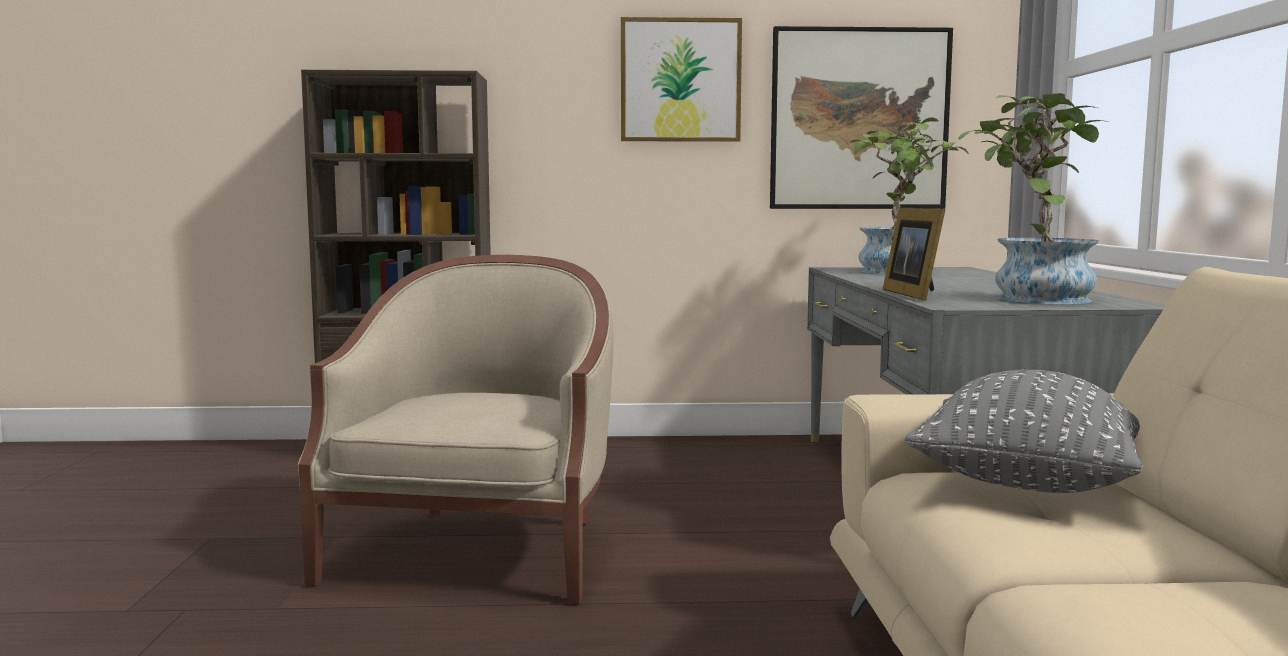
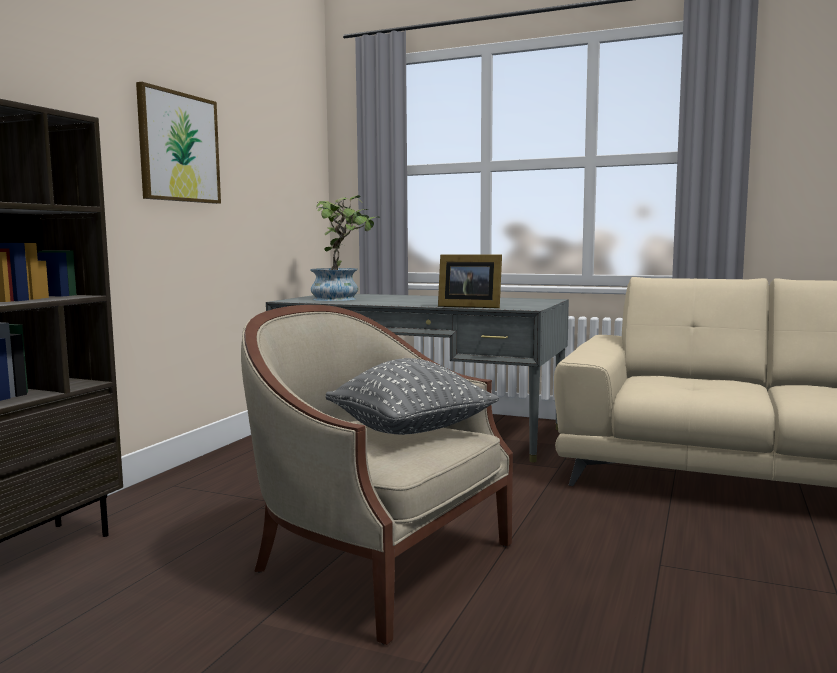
camera: 65 degrees left, 0 degrees up
picture [770,26,953,209] -> none
grey pillow [905,370,1143,493] -> grey pillow moved to [325,358,499,435]
potted plant [958,93,1108,304] -> none

